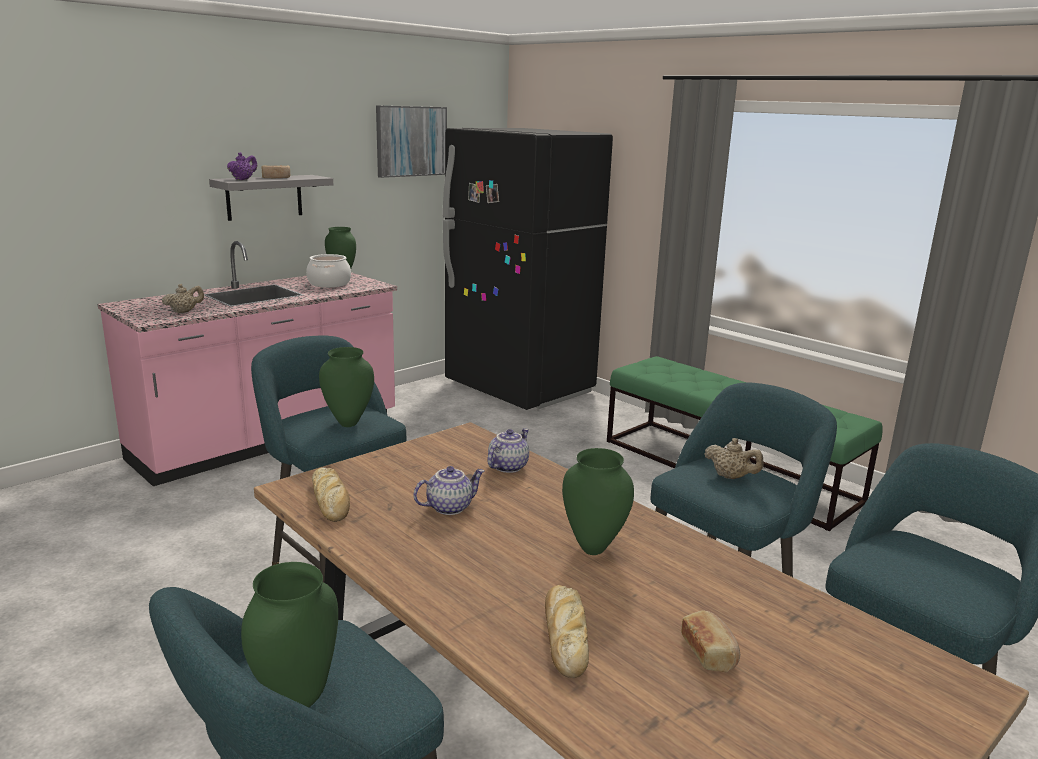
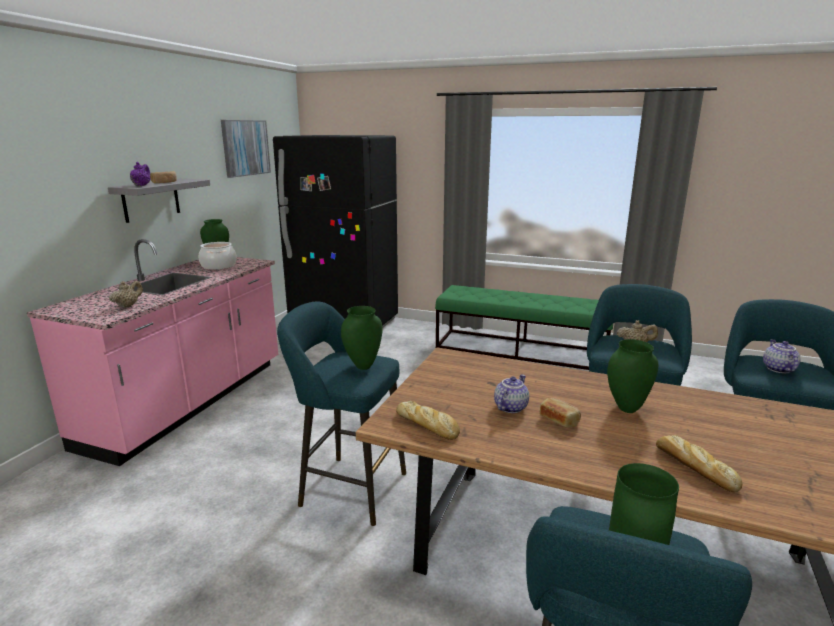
camera: 25 degrees left, 0 degrees up
teapot [487,429,529,473] -> teapot moved to [763,339,800,373]
bread [681,610,740,672] -> bread moved to [540,398,581,428]

